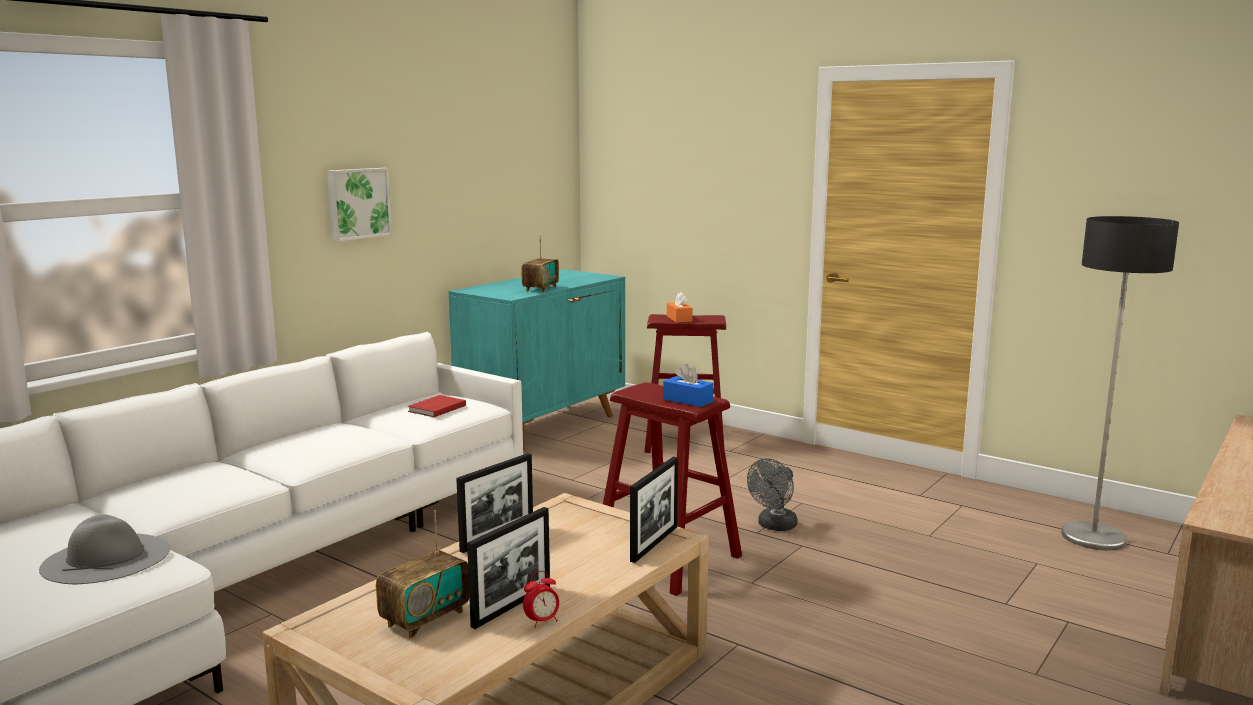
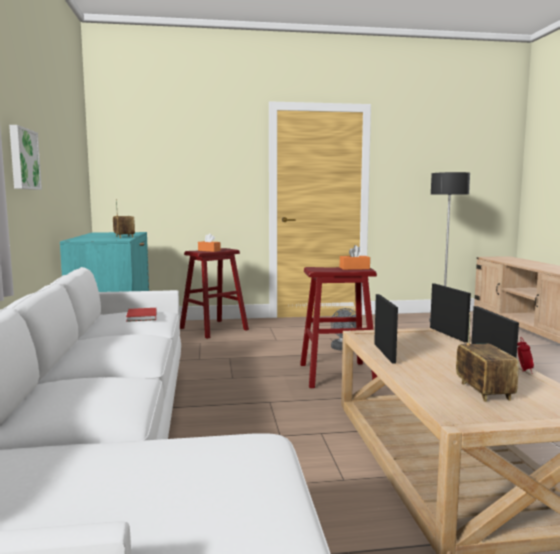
camera: 45 degrees left, 5 degrees down
grey hat [39,514,170,584] -> none
blue tissue box [663,364,714,407] -> orange tissue box [340,245,370,270]

